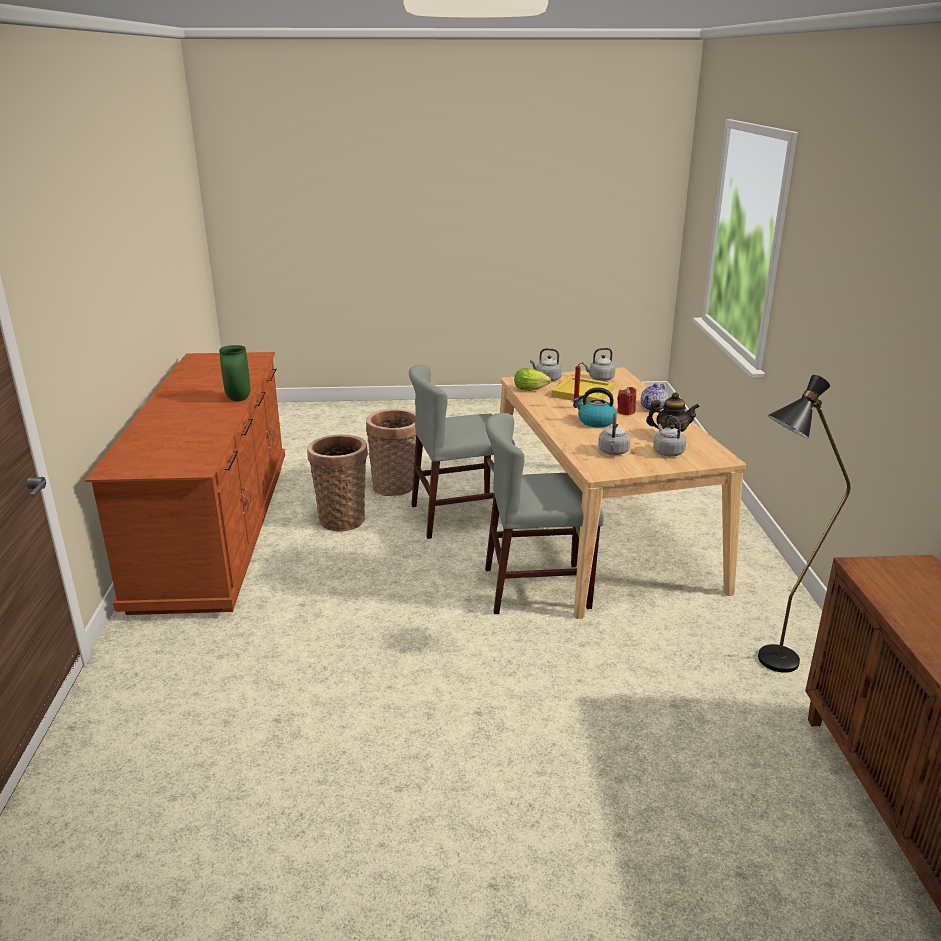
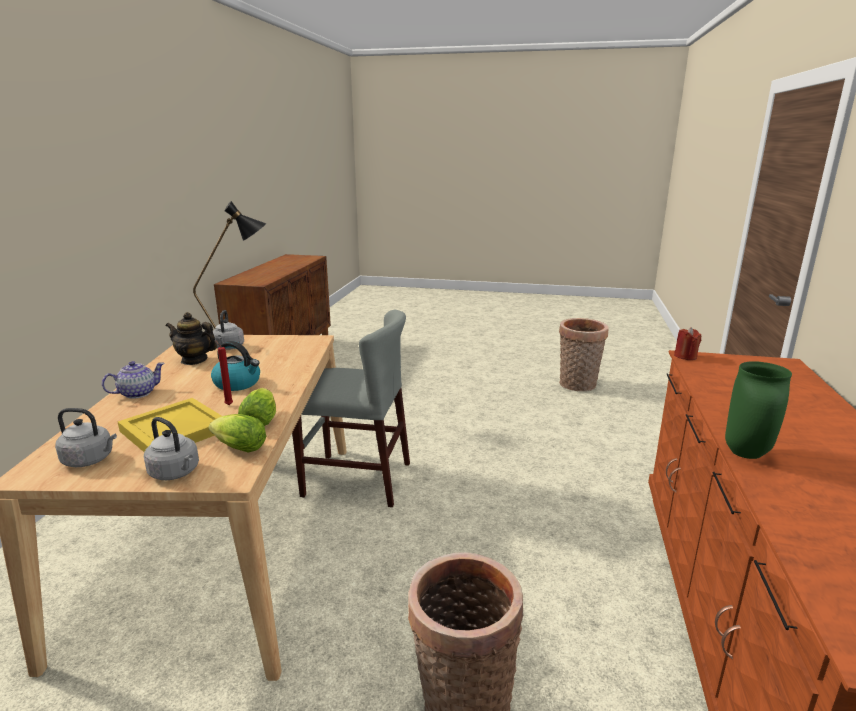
camera: 165 degrees left, 5 degrees down
basket [307,434,368,531] -> basket moved to [559,318,609,391]
grey chair [409,365,515,539] -> none
grey kettle [598,414,631,455] -> none
red candle [617,387,636,415] -> red candle moved to [674,327,701,360]
none -> lettuce [238,388,276,426]

